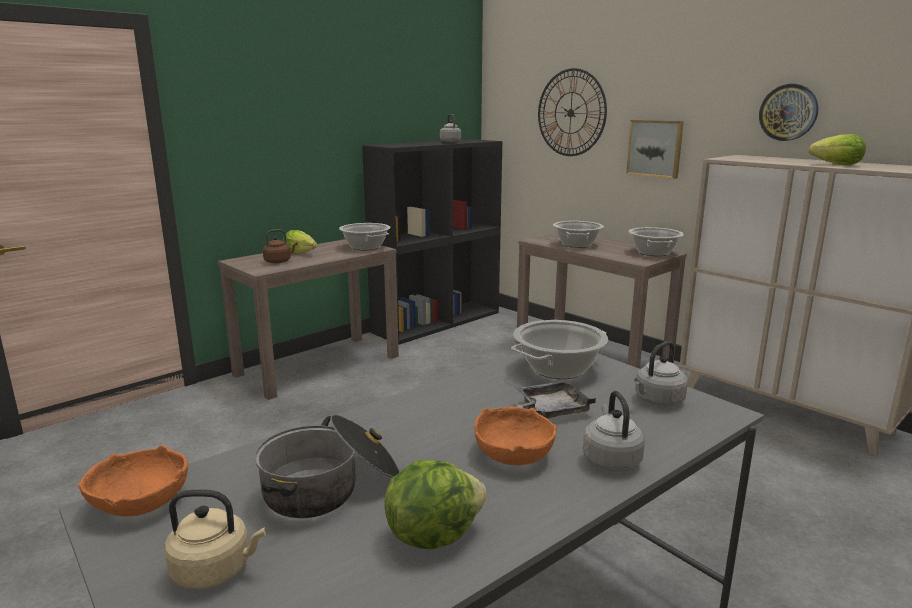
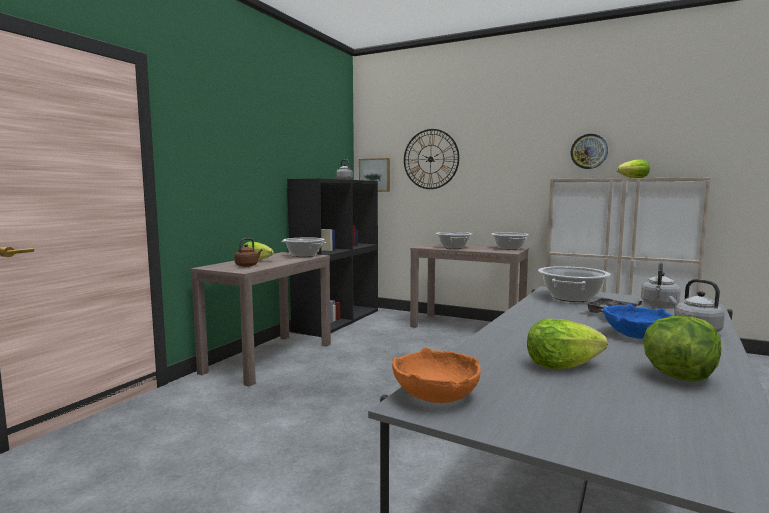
camera: 20 degrees left, 10 degrees down
beige kettle [164,490,265,589] -> none
cooking pot [255,415,400,518] -> lettuce [527,318,608,369]
orange bowl [474,407,557,465] -> blue bowl [603,304,674,339]
picture [626,120,684,179] -> picture moved to [359,158,390,192]

